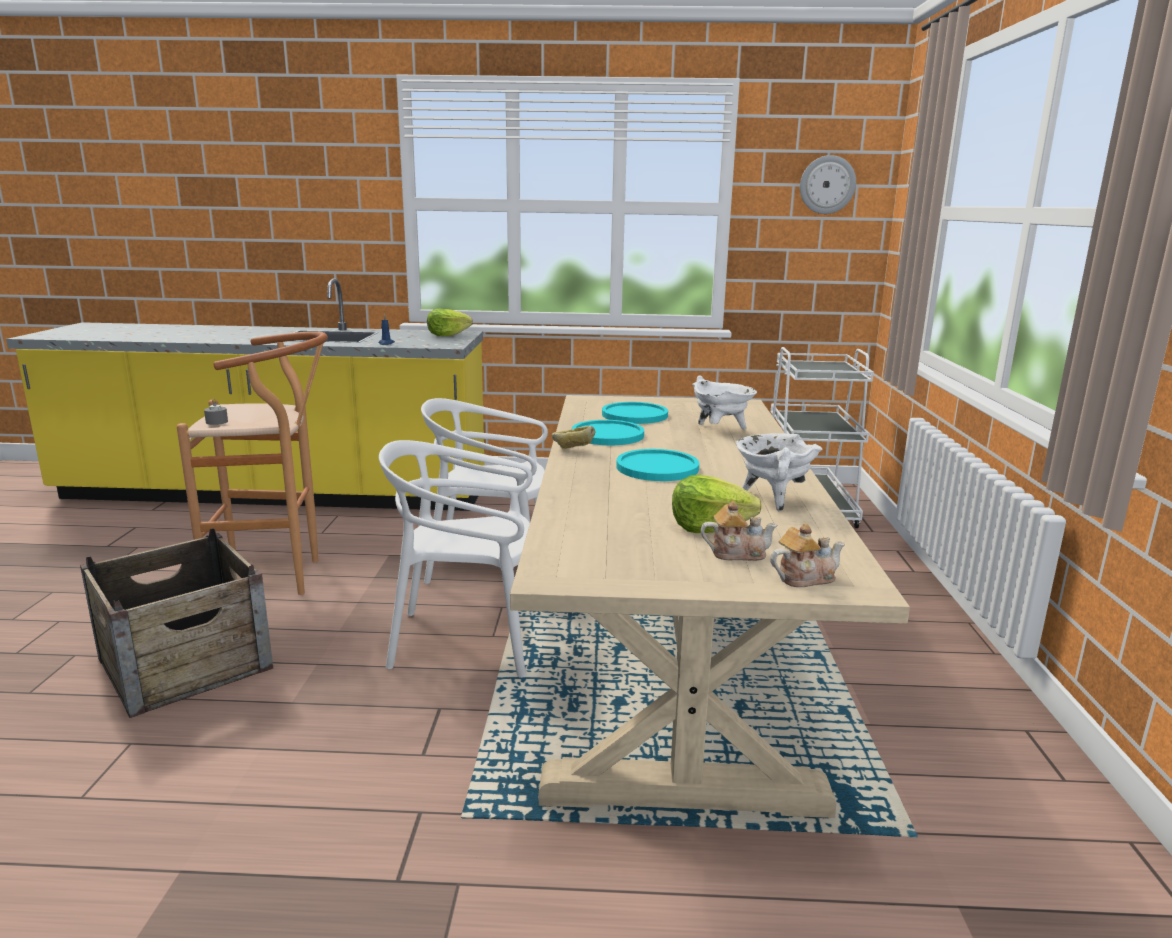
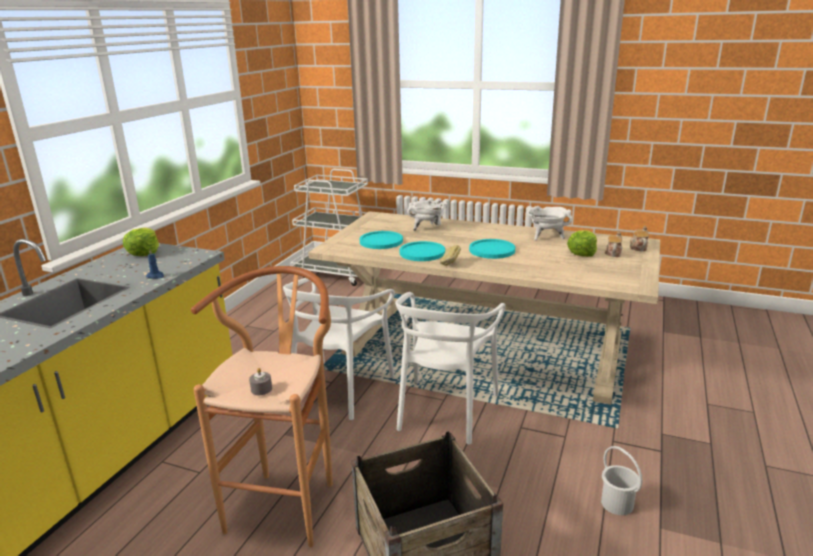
camera: 70 degrees left, 5 degrees up
wall clock [800,155,856,214] -> none
none -> white bucket [601,446,642,515]

